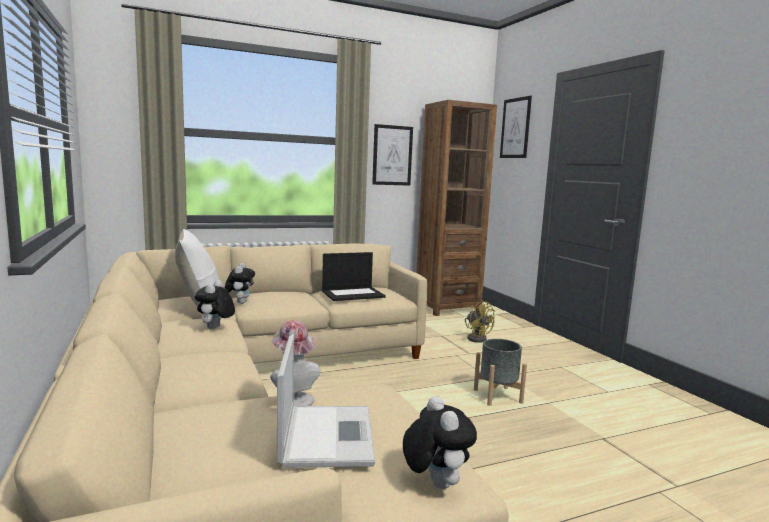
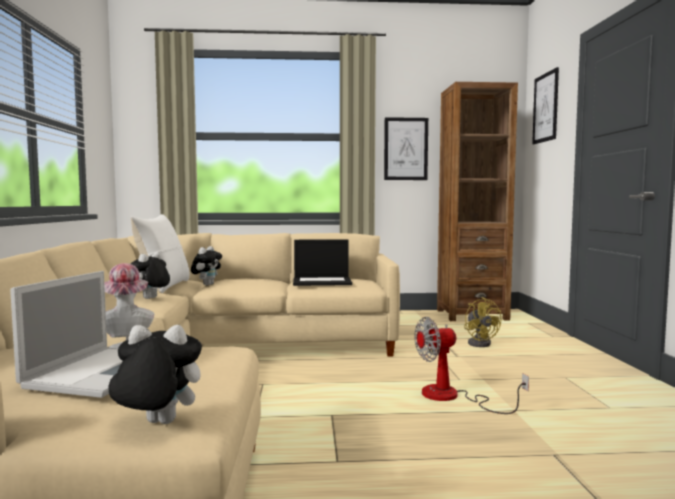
camera: 20 degrees right, 5 degrees down
plush toy [403,396,477,489] -> plush toy turned 90 degrees counterclockwise [109,325,202,424]
grey planter [474,339,527,406] -> fan [414,317,529,414]

